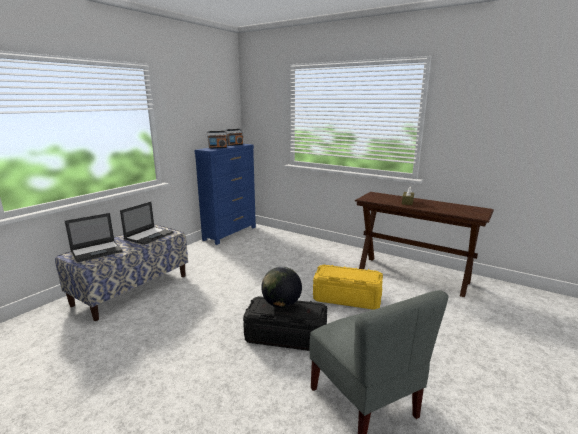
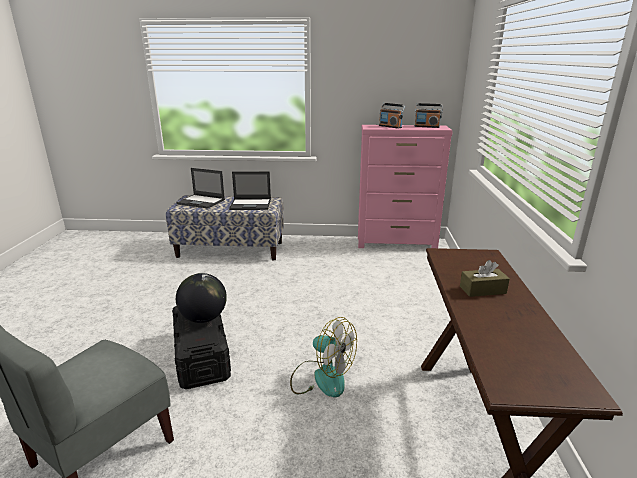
camera: 60 degrees right, 5 degrees up
blue dresser [194,144,256,245] -> pink dresser [358,125,453,248]
yellow storage box [313,265,383,310] -> fan [290,317,357,397]

